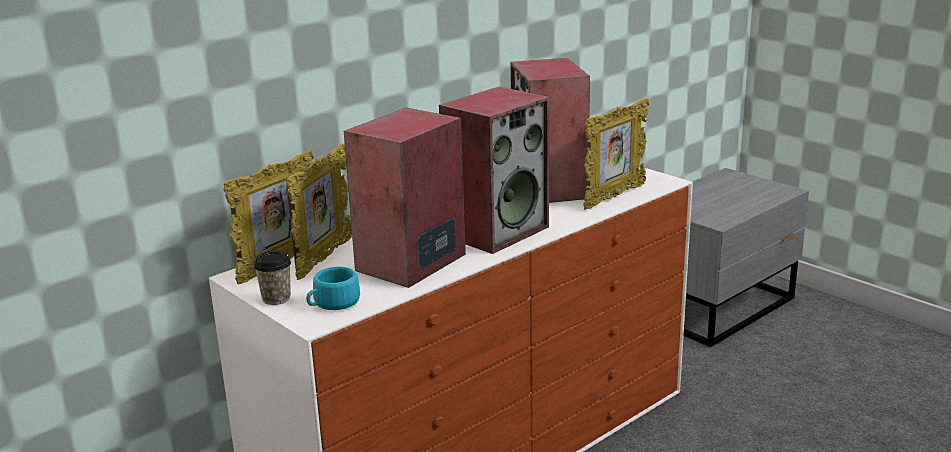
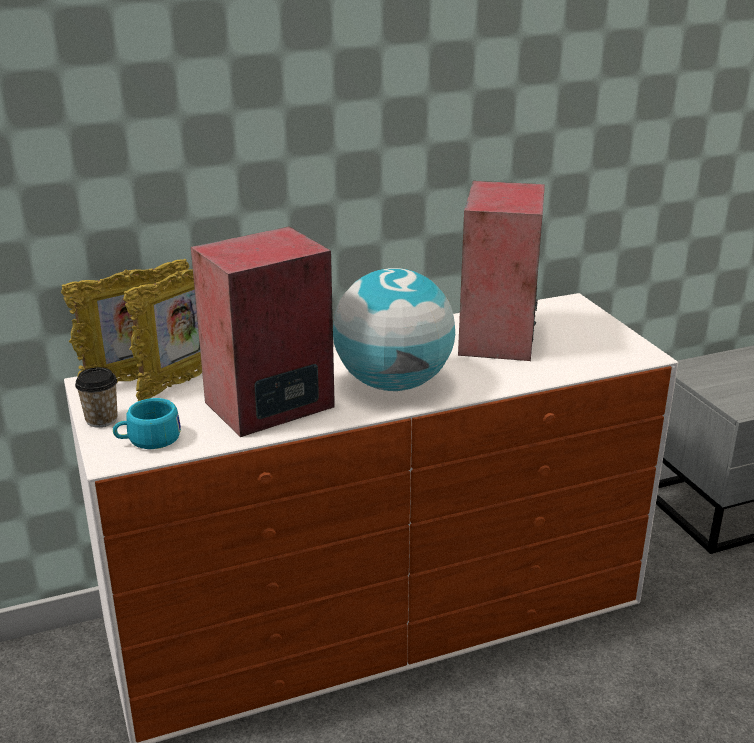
camera: 20 degrees right, 5 degrees up
speaker [439,87,549,254] -> globe [333,268,455,391]
picture frame [583,98,649,209] -> none

